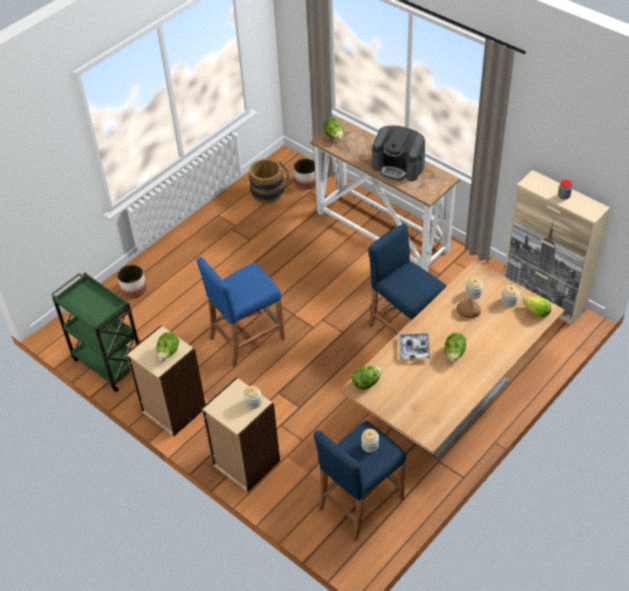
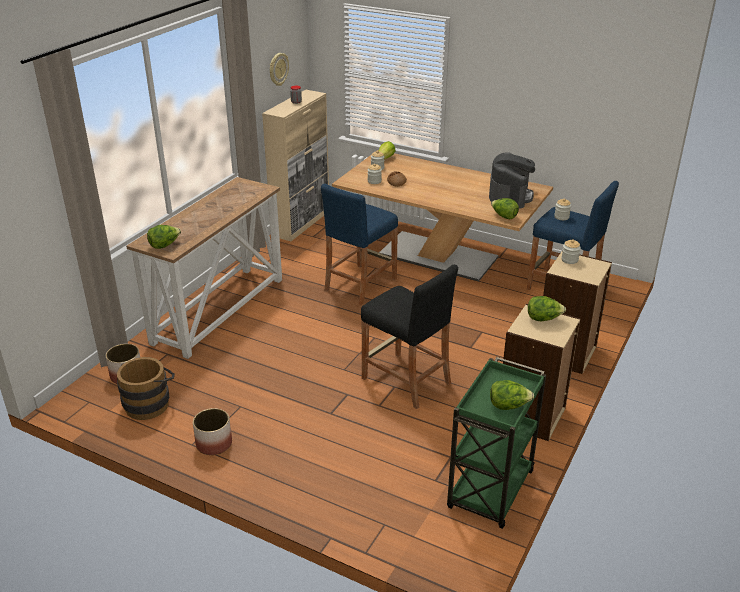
camera: 105 degrees left, 15 degrees down
planter [117,265,147,299] -> planter moved to [193,408,232,455]
blue stool [197,257,285,367] -> black stool [361,265,458,409]
coffee machine [372,126,425,181] -> coffee machine moved to [489,152,535,209]
tray [398,333,431,360] -> none
lettuce [445,333,466,362] -> lettuce moved to [490,380,534,410]
none -> wall clock [270,53,289,86]

